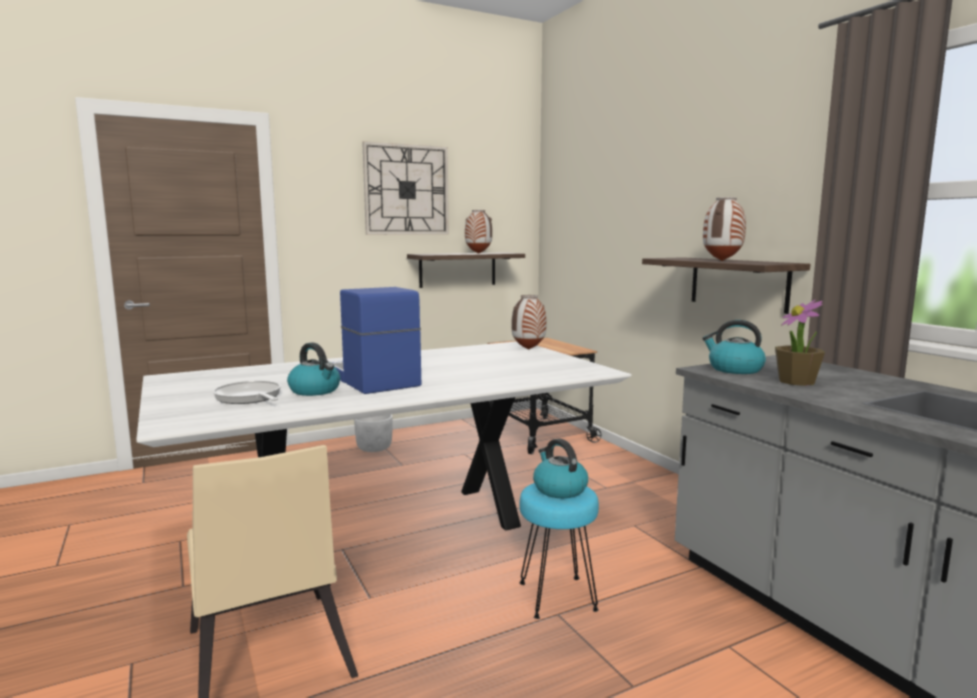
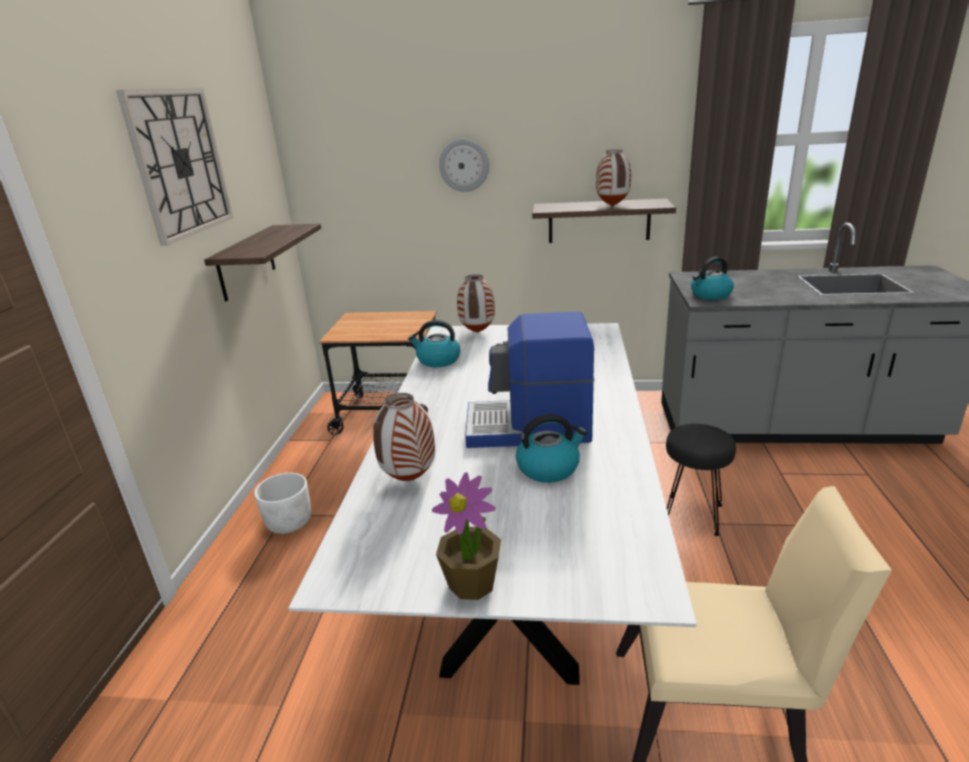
camera: 55 degrees left, 15 degrees up
frying pan [213,381,281,404] -> none
vase [465,210,492,254] -> vase moved to [373,393,435,481]
turquoise stool [520,483,599,619] -> black stool [666,424,736,536]
kettle [533,438,588,498] -> kettle moved to [408,320,460,367]
potted plant [775,299,825,386] -> potted plant moved to [432,473,501,600]
none -> wall clock [439,139,489,192]

